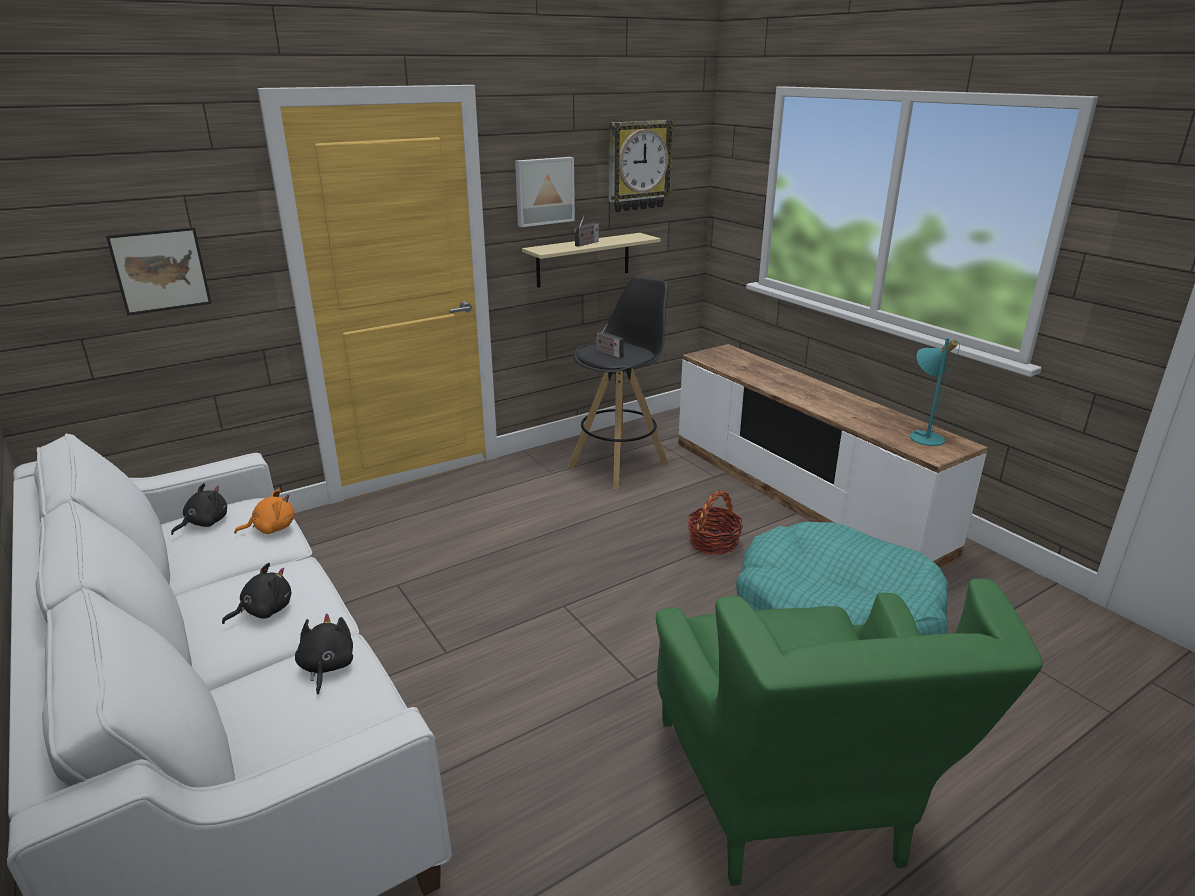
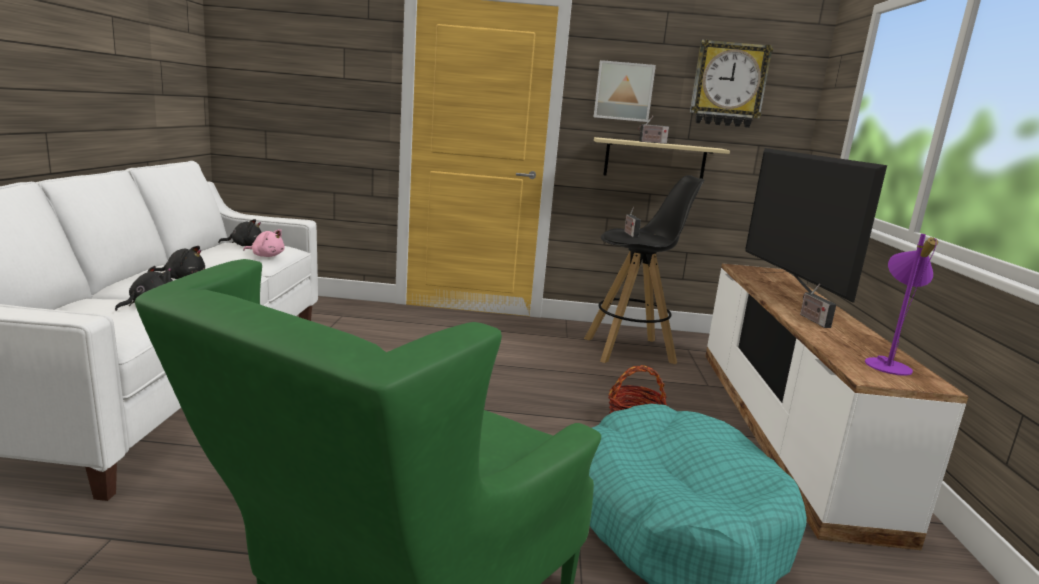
camera: 35 degrees right, 10 degrees down
picture [106,227,212,315] -> none
orange plush toy [234,489,295,534] -> pink plush toy [243,229,285,257]
turquoise table lamp [910,338,960,446] -> purple table lamp [865,234,938,376]
none -> television [745,148,887,303]
none -> radio [800,284,836,328]

